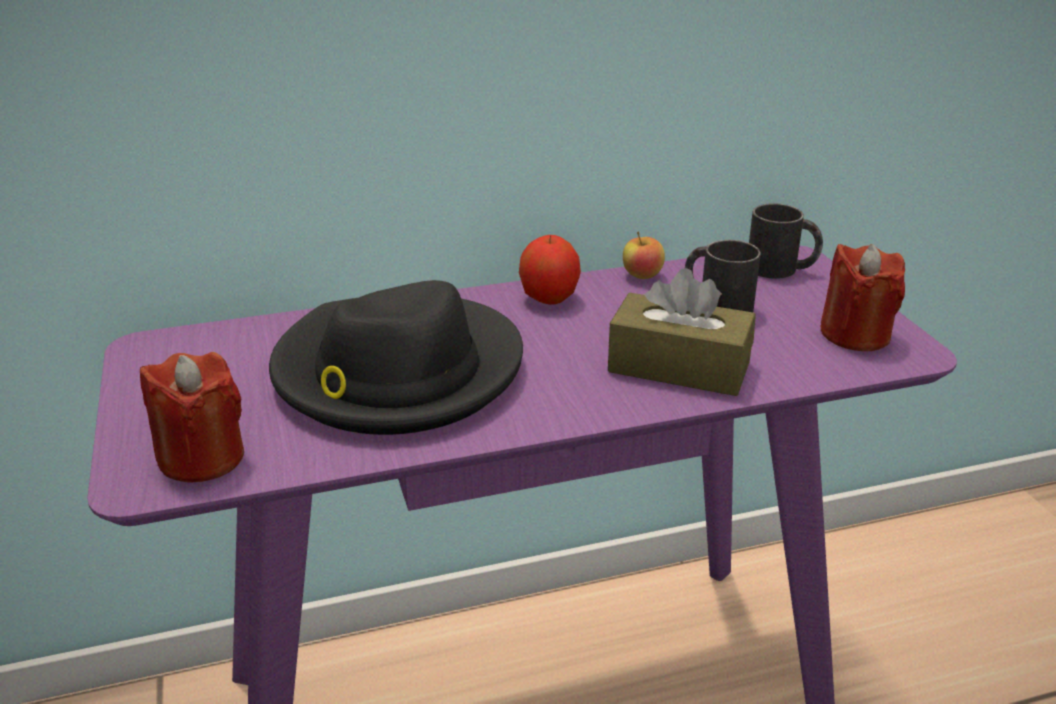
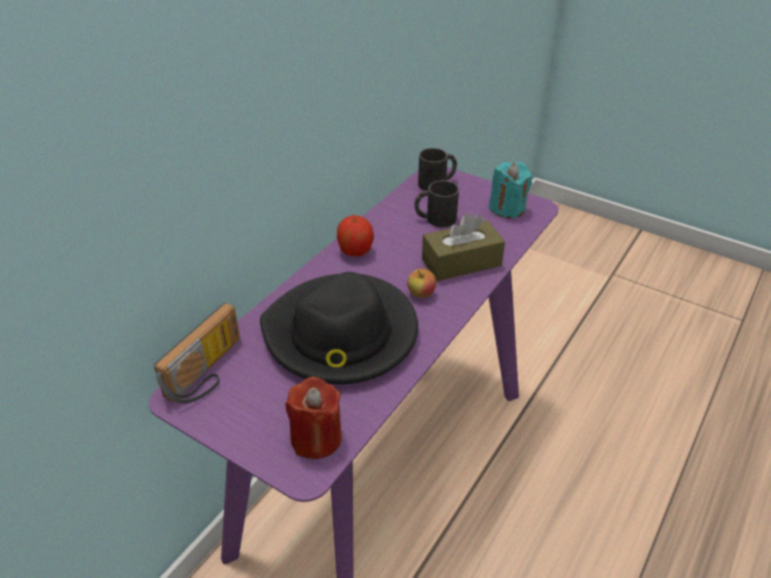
camera: 40 degrees left, 10 degrees up
apple [623,232,665,279] -> apple moved to [407,268,436,298]
red candle [820,244,905,351] -> turquoise candle [489,162,532,218]
none -> radio [154,303,240,404]

